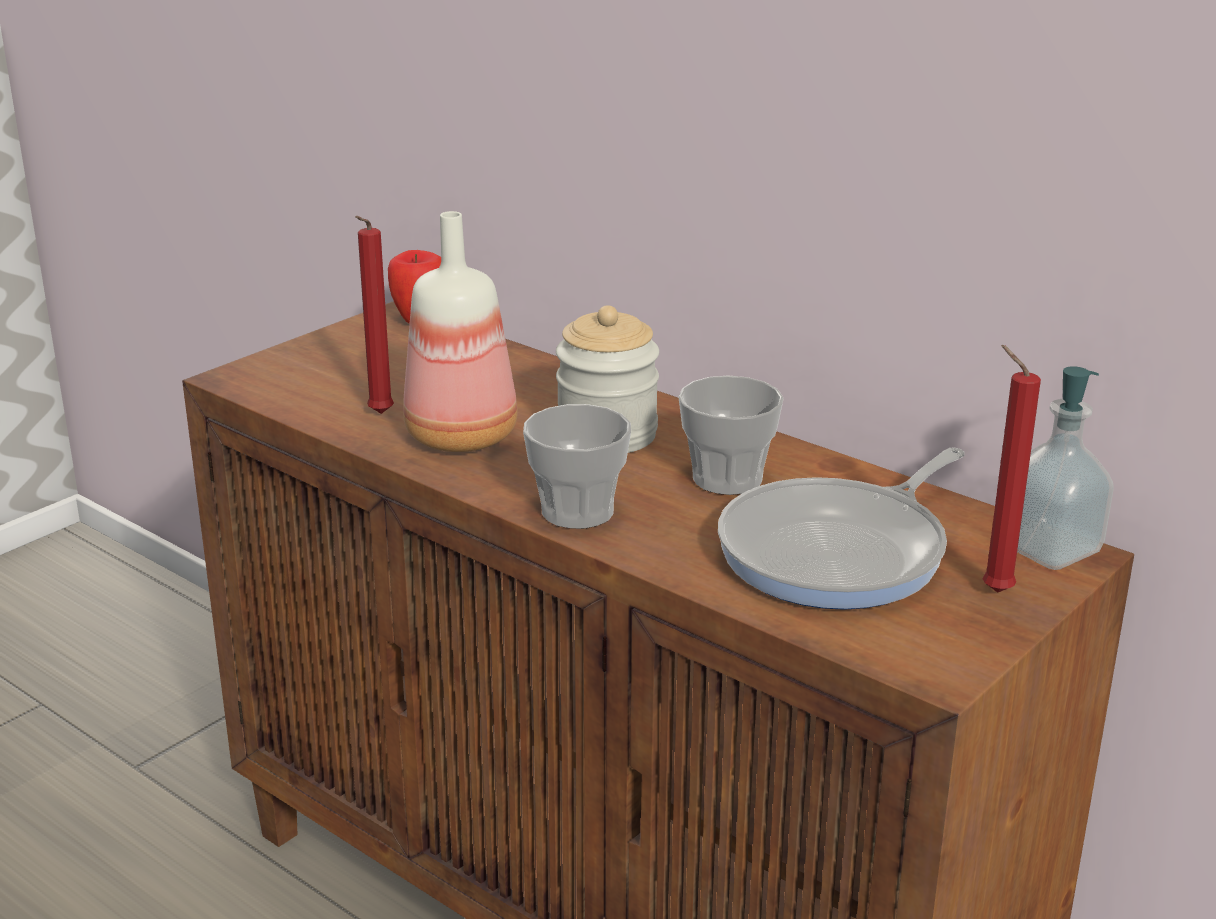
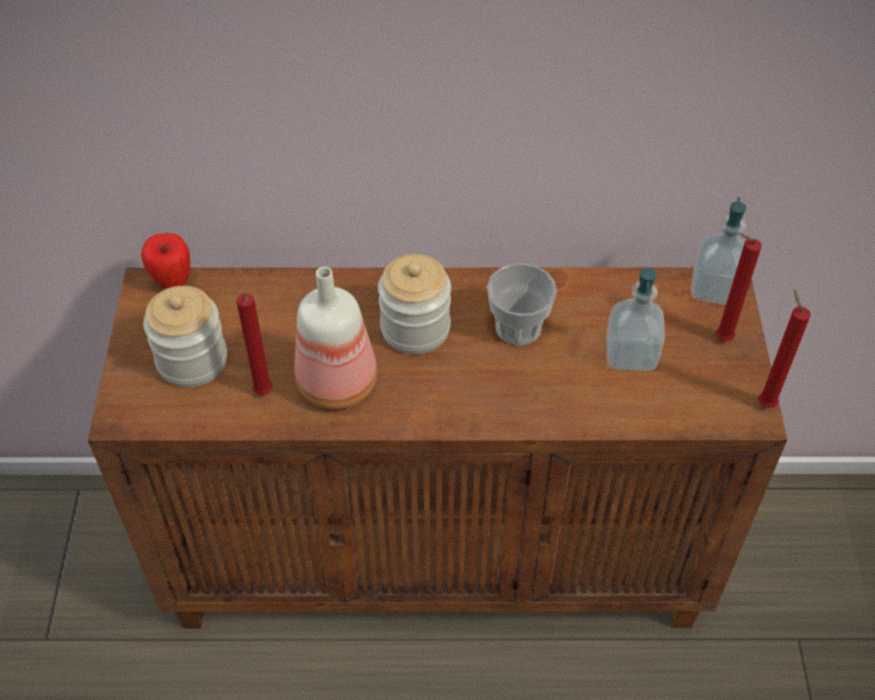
camera: 40 degrees left, 25 degrees up
cup [523,404,631,529] -> none
frying pan [718,447,964,610] -> soap dispenser [606,268,665,371]
none -> jar [143,286,227,388]
none -> red candle [758,289,811,408]

